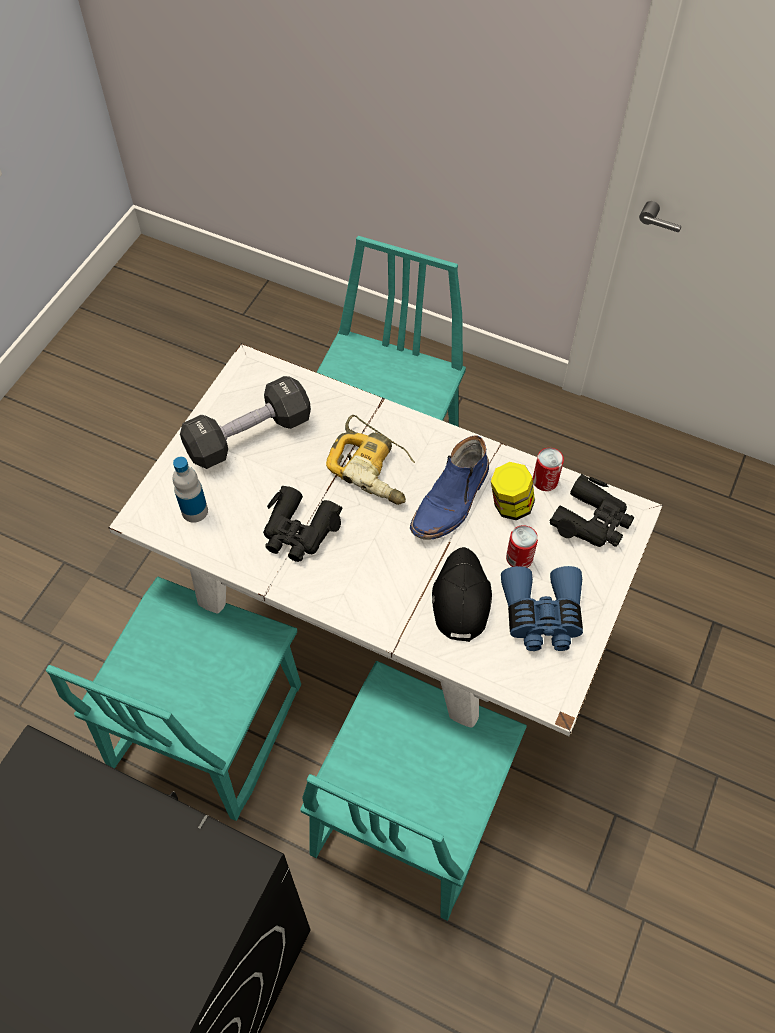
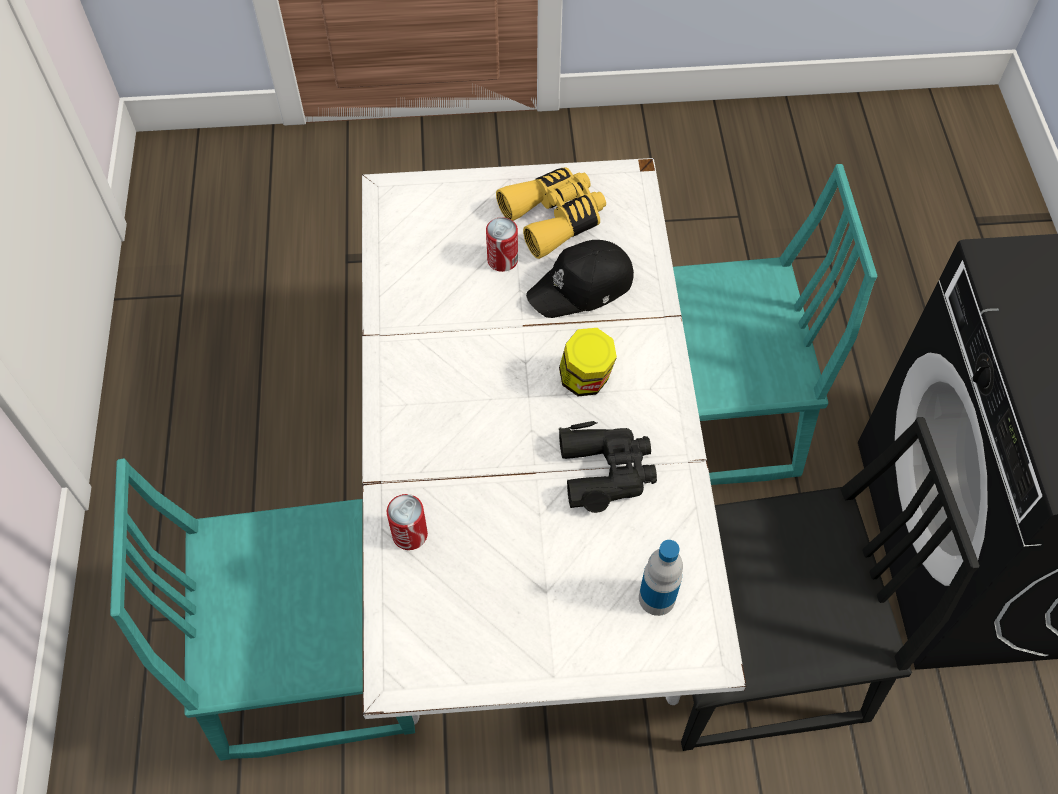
camera: 120 degrees left, 0 degrees up
turquoise chair [46,577,301,821] -> black chair [681,417,980,751]
black dumbbell [180,376,311,469] -> none
power drill [326,415,415,505] -> none
blue boot [410,435,489,540] -> none
jar [491,462,535,520] -> jar moved to [559,328,617,396]
blue binoculars [501,566,583,651] -> yellow binoculars [496,167,606,259]
can [533,448,564,491] -> can moved to [387,494,428,550]
black binoculars [550,474,634,547] -> none

